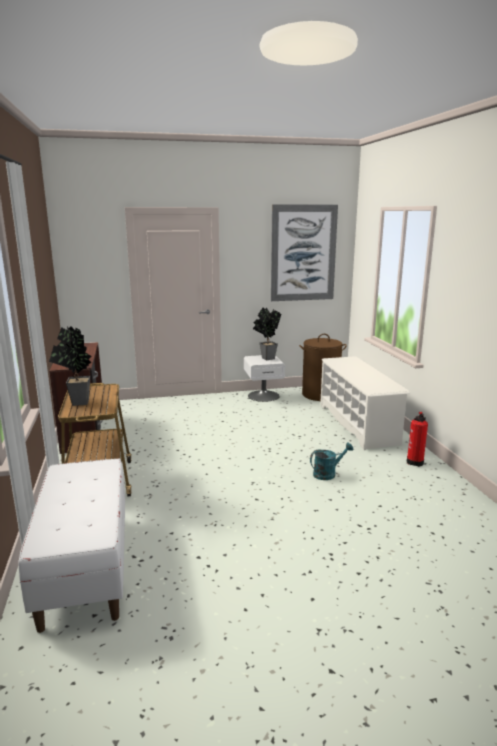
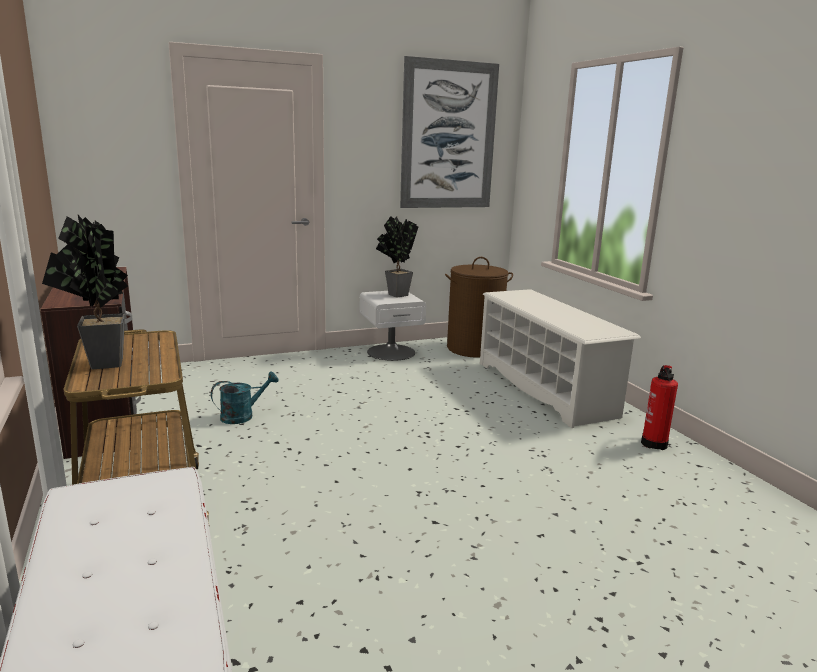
camera: 10 degrees left, 0 degrees up
turquoise watering can [310,443,354,480] -> turquoise watering can moved to [211,372,279,424]

